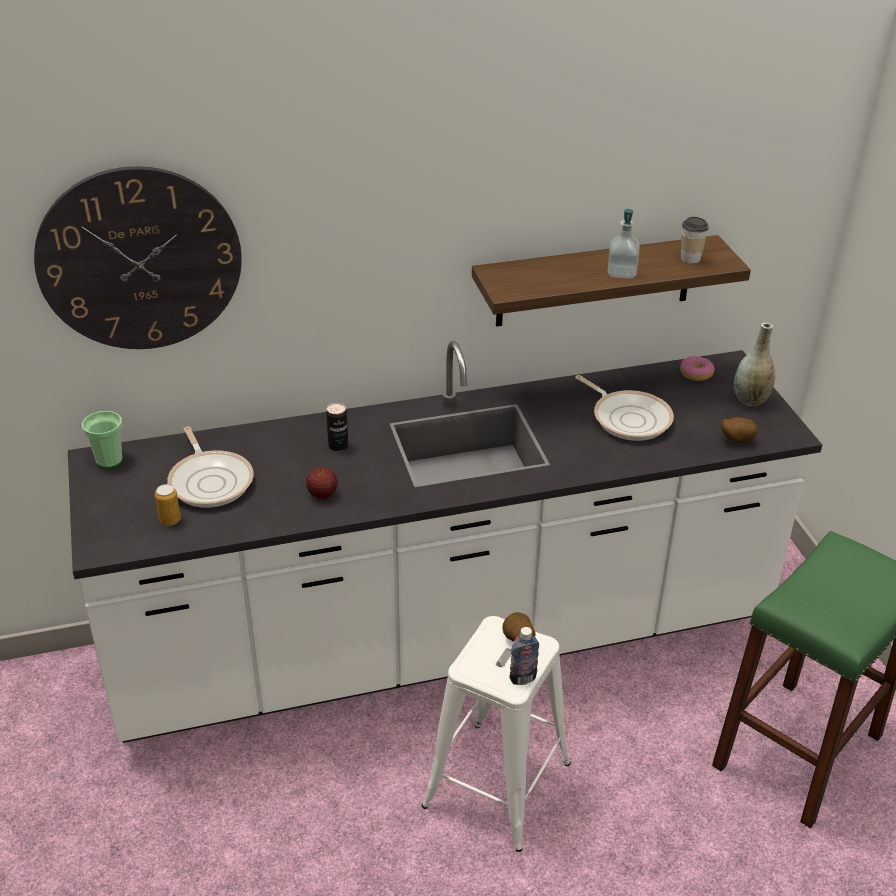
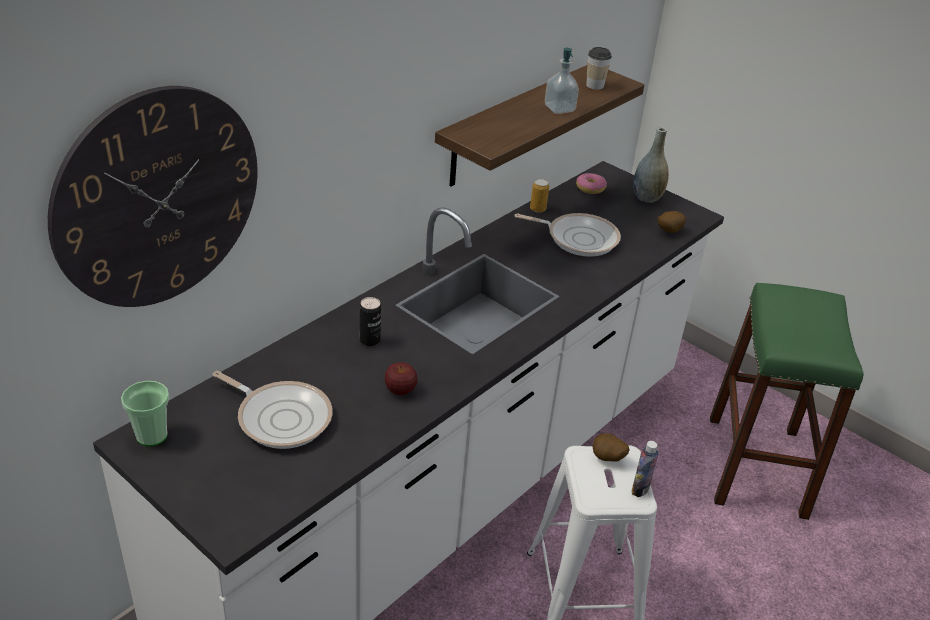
camera: 35 degrees left, 0 degrees up
can [155,484,181,526] -> can moved to [530,179,549,213]

